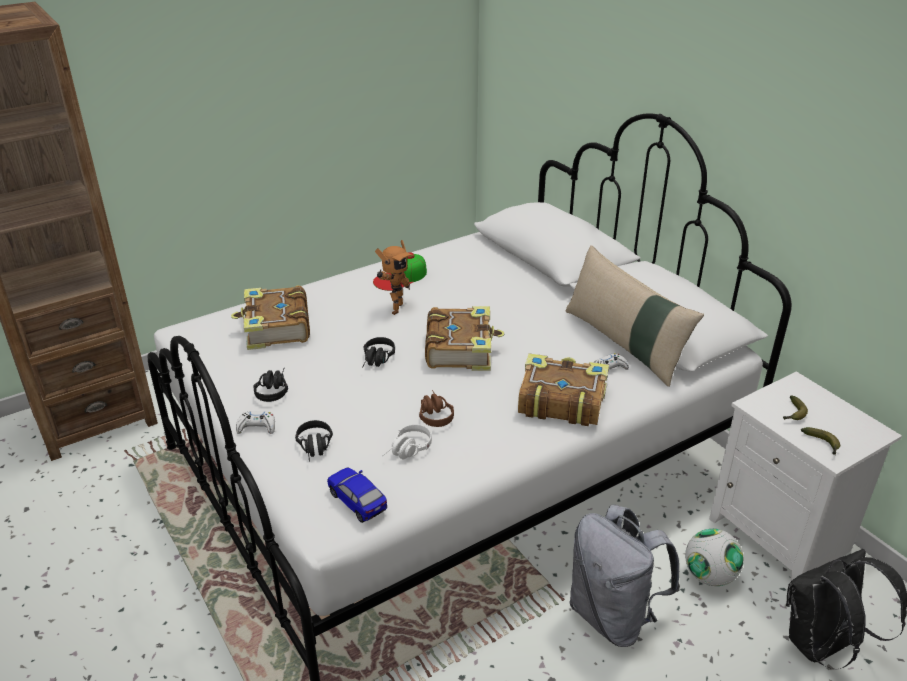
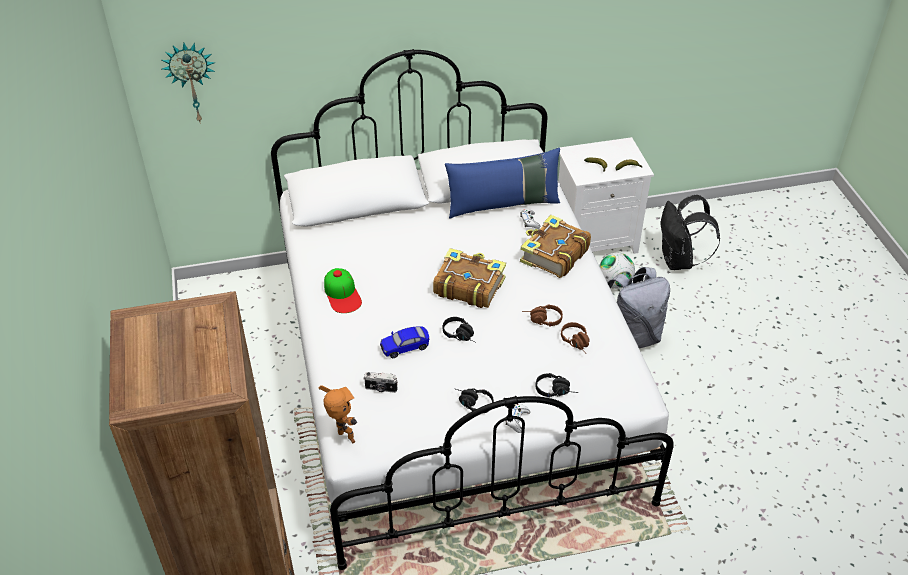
camera: 70 degrees left, 10 degrees up
book [231,285,310,350] -> camera [364,372,398,393]
toy car [327,467,387,523] -> toy car moved to [380,327,429,358]
toy robot [375,240,413,315] -> toy robot moved to [319,385,358,443]
white headphones [382,424,432,459] -> brown headphones [561,322,590,353]
beige pillow [566,245,704,387] -> blue pillow [445,148,560,218]
none -> wall clock [162,42,215,124]

